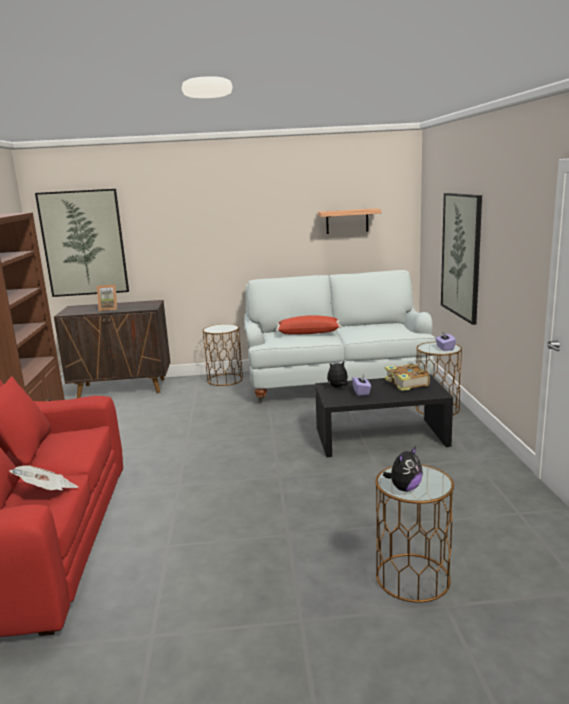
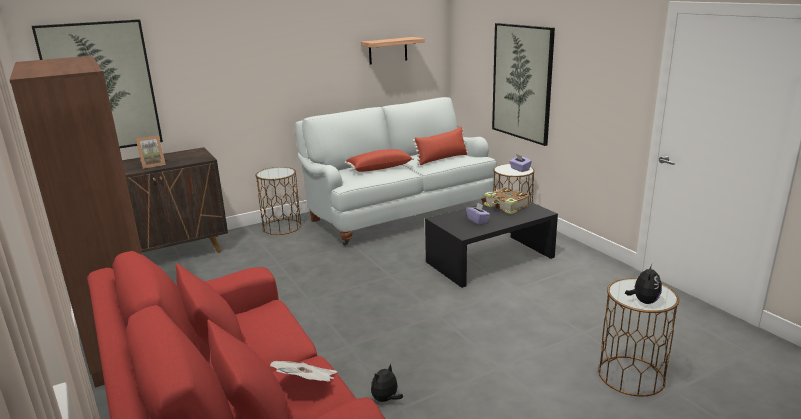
camera: 25 degrees left, 5 degrees up
plush toy [327,361,349,387] -> plush toy moved to [371,364,403,402]
none -> red pillow [412,127,468,165]

